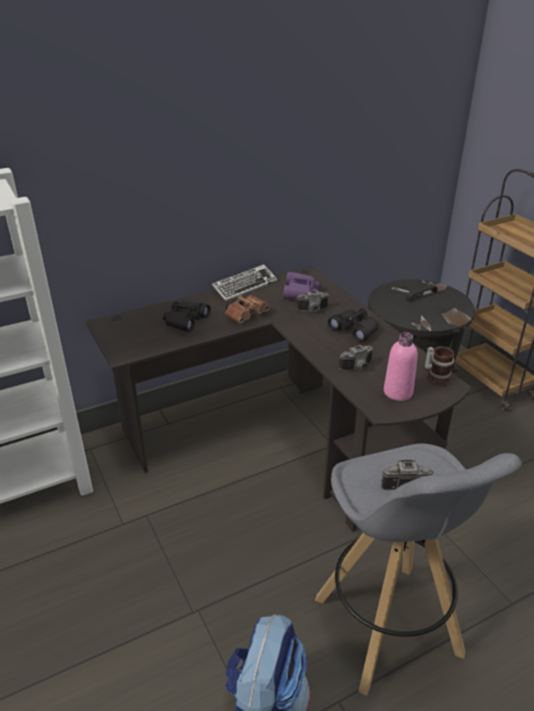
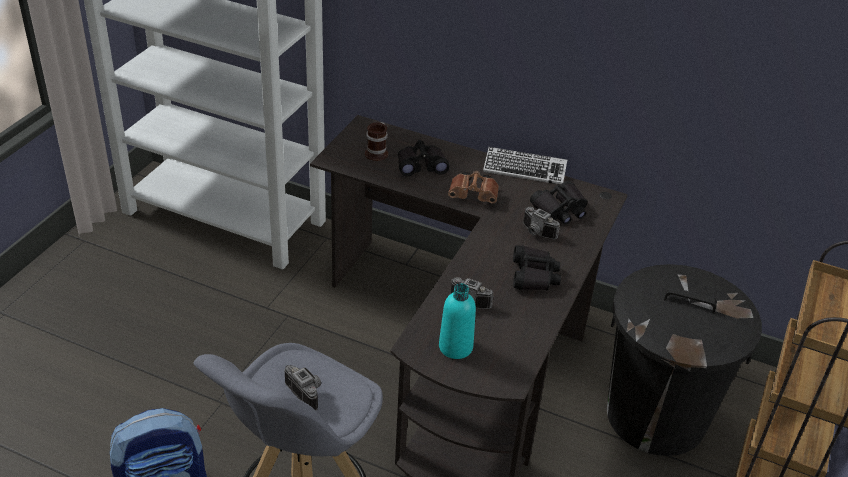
camera: 50 degrees right, 5 degrees up
purple binoculars [283,272,319,299] -> black binoculars [530,181,588,224]
pink bottle [384,332,418,401] -> turquoise bottle [439,283,476,359]
mug [425,346,455,386] -> mug moved to [365,122,388,161]

